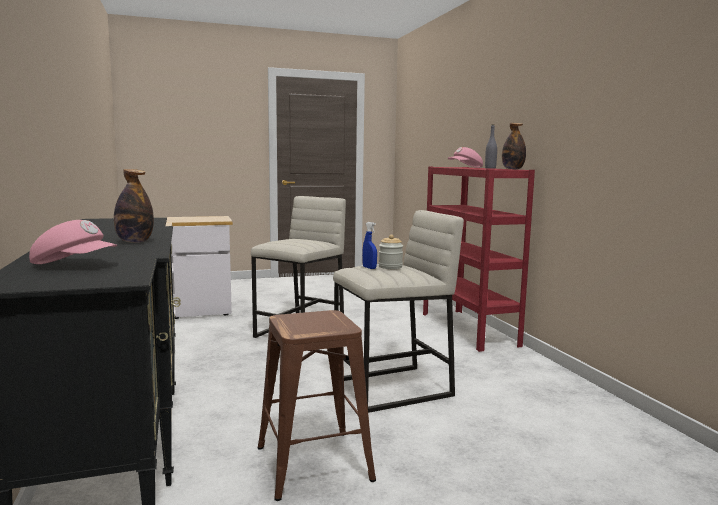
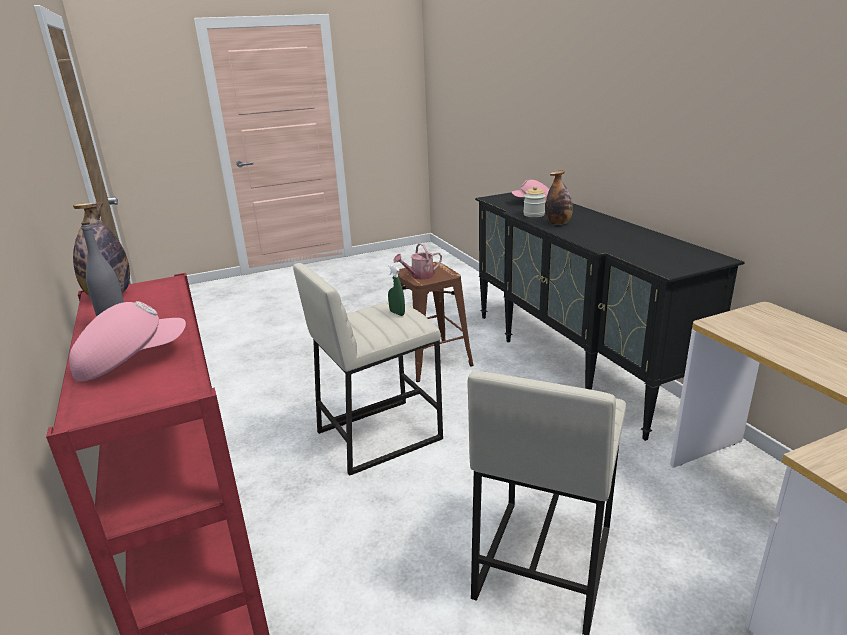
camera: 175 degrees right, 15 degrees up
blue spray bottle [362,222,377,269] -> green spray bottle [388,265,405,316]
jar [379,235,403,269] -> jar moved to [523,186,546,217]
none -> watering can [393,243,442,280]

